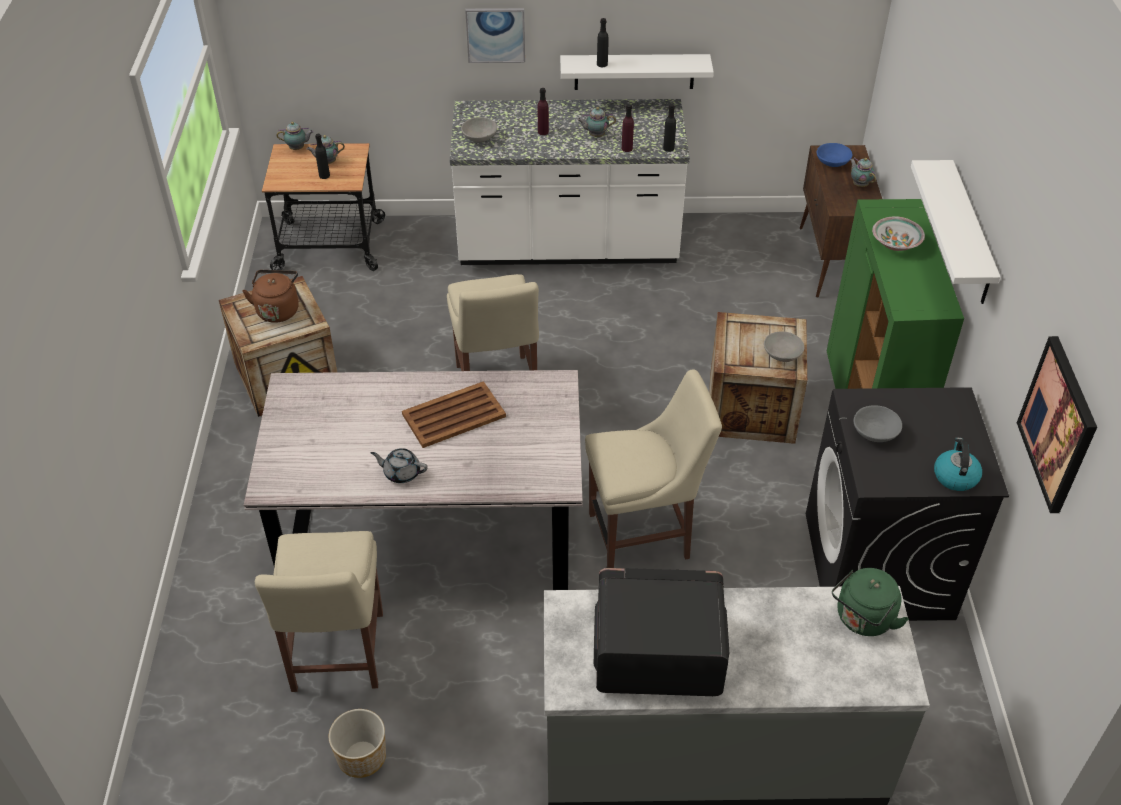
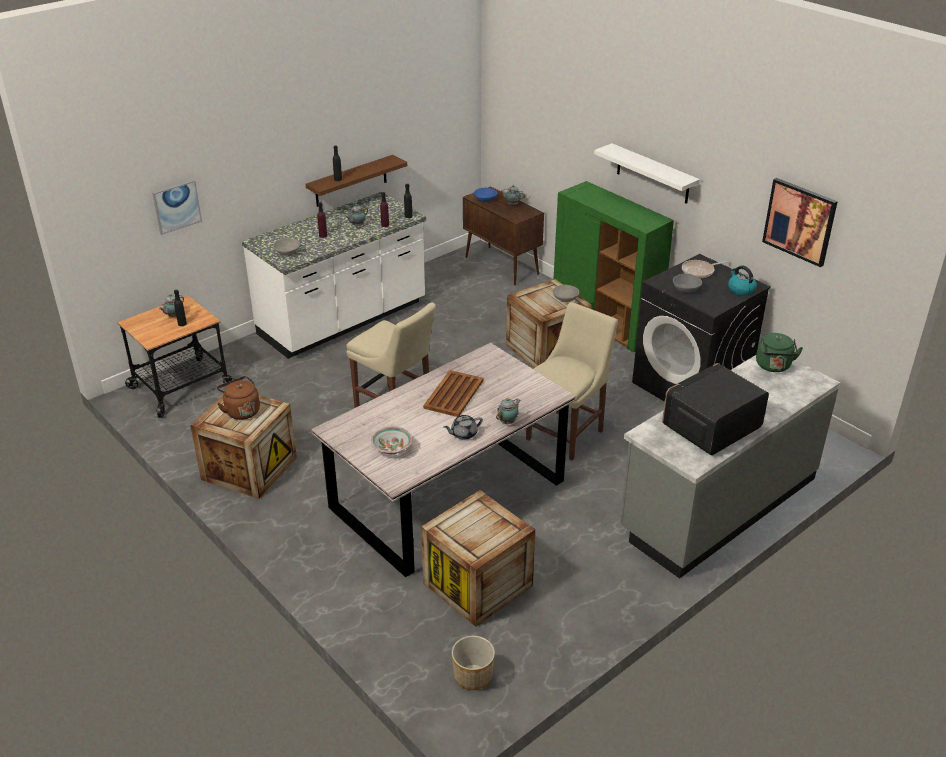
camera: 40 degrees left, 10 degrees down
beige chair [255,531,383,692] -> crate [421,490,535,627]
teapot [276,122,314,150] -> teapot moved to [496,398,521,424]
planter [329,709,386,778] -> planter moved to [452,636,495,690]
picture [465,8,525,63] -> picture moved to [152,180,202,235]
white shelf [560,54,714,90] -> brown shelf [306,155,407,207]
bowl [872,216,925,251] -> bowl moved to [371,427,413,454]
none -> frying pan [682,260,728,278]

